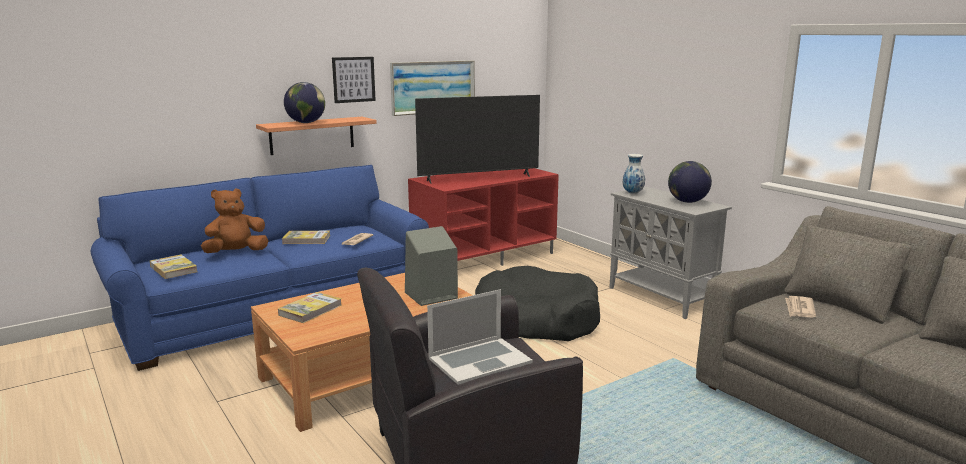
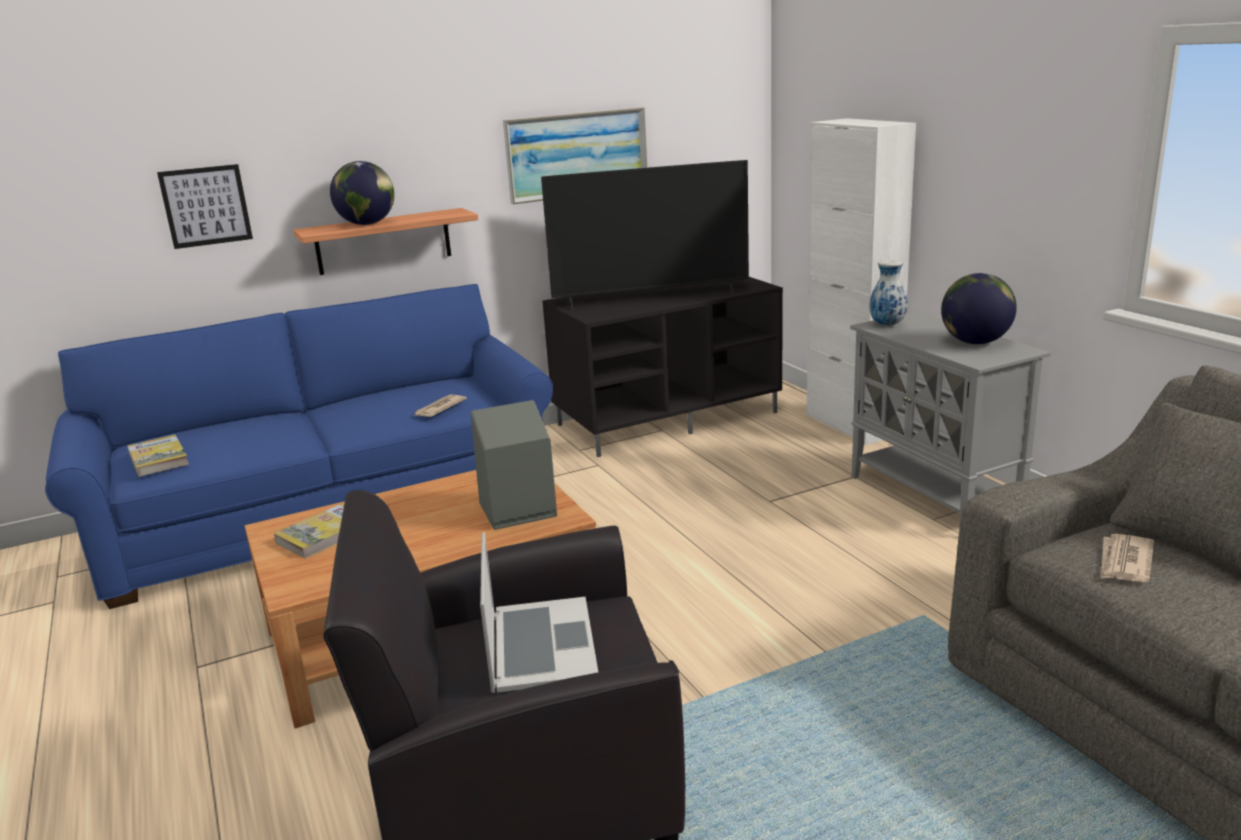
camera: 10 degrees right, 5 degrees up
brown plush toy [201,188,268,253] -> none
book [282,231,330,244] -> none
picture [332,57,376,103] -> picture moved to [157,164,253,249]
red tv stand [408,168,559,266] -> black tv stand [542,277,783,457]
laptop [427,289,533,385] -> laptop turned 75 degrees counterclockwise [480,532,598,693]
black dog bed [475,266,600,341] -> none
none -> white cabinet [807,118,916,445]

